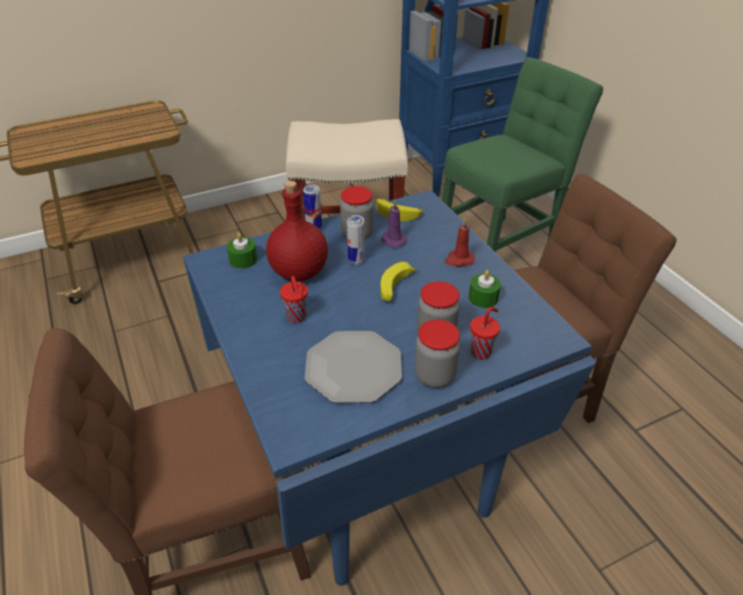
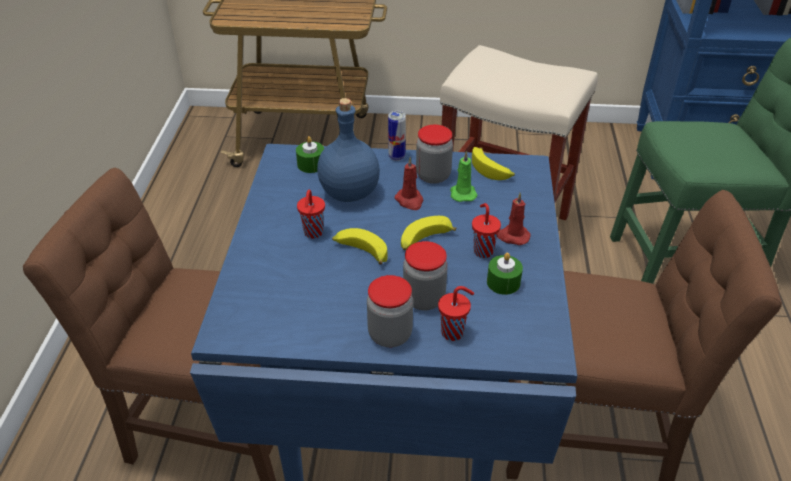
camera: 30 degrees right, 0 degrees up
red bottle [266,181,328,282] -> blue bottle [317,98,380,202]
plate [305,331,402,403] -> none
can [347,215,365,265] -> red candle [394,157,423,210]
purple candle [381,201,407,248] -> green candle [450,151,477,202]
none -> banana [332,228,387,264]
none -> red cup [472,203,501,258]

